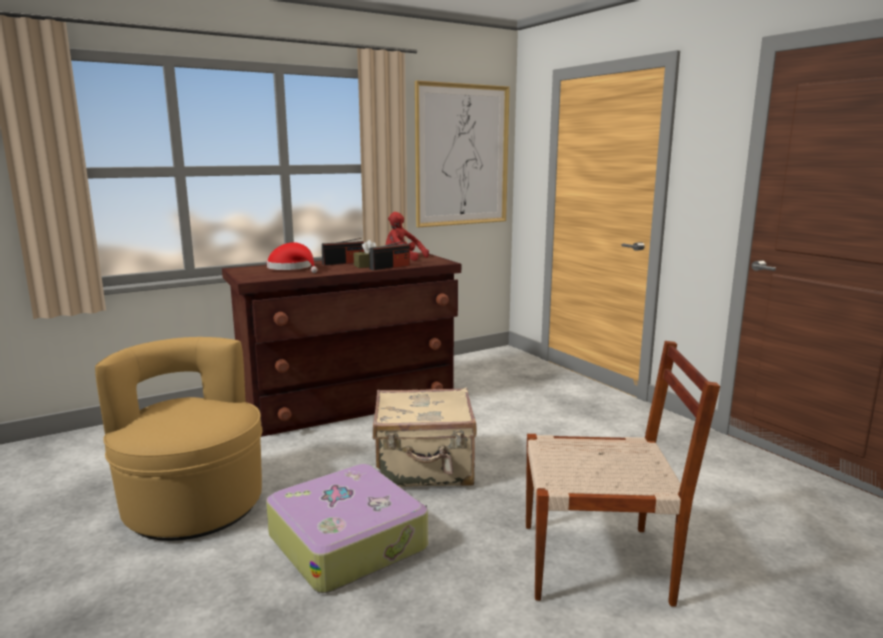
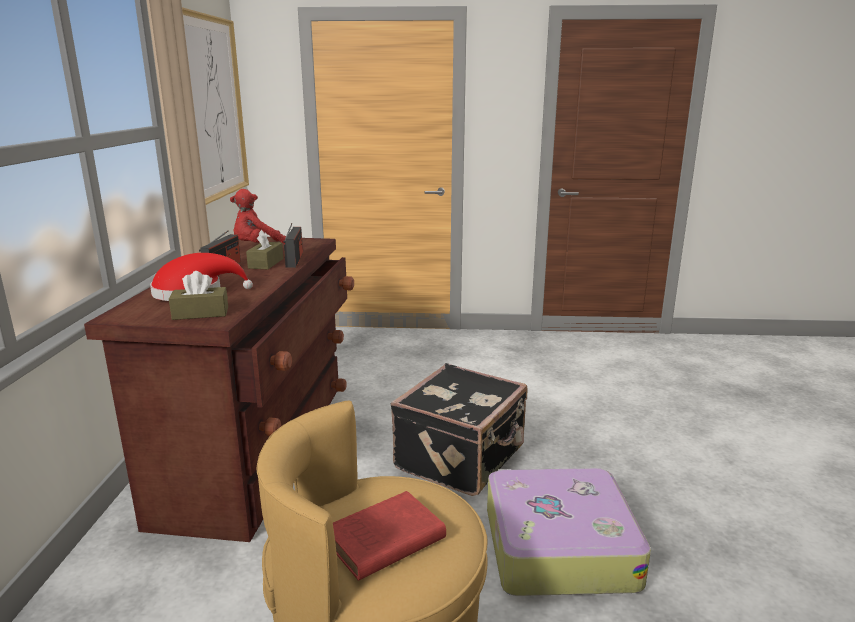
camera: 55 degrees left, 5 degrees up
beige suitcase [373,387,477,487] -> black suitcase [391,363,528,496]
chair [526,341,720,607] -> none
none -> brown tissue box [169,271,228,320]
none -> red book [333,491,446,581]

